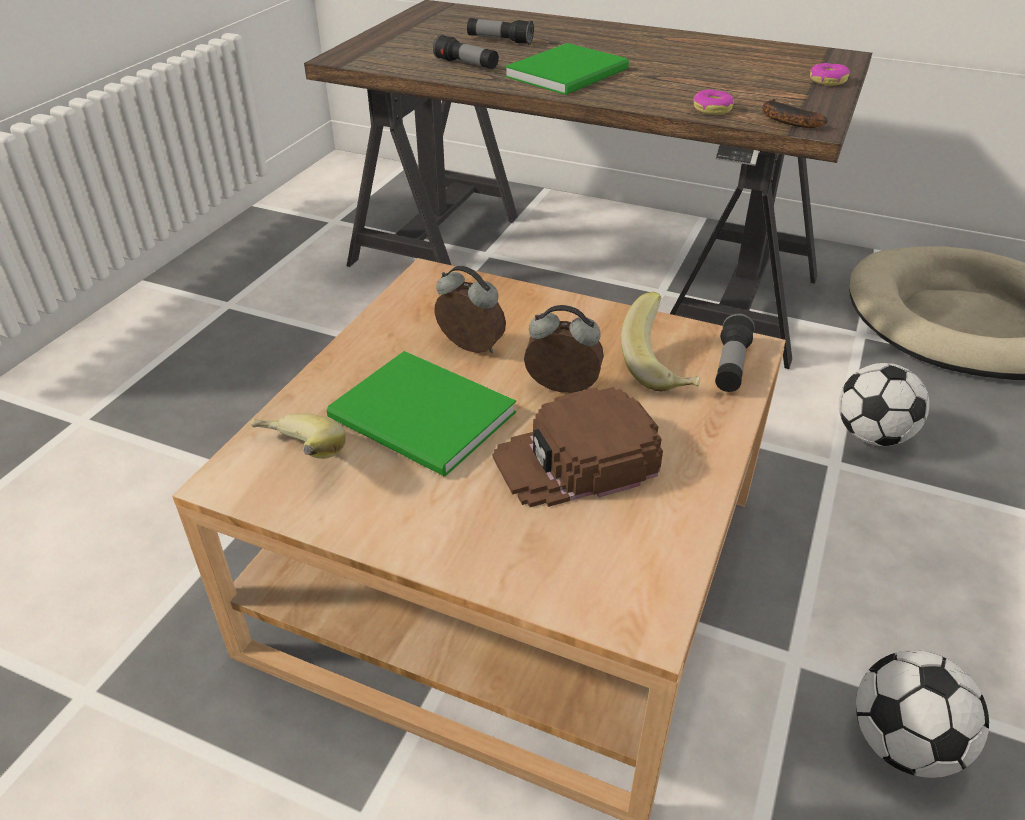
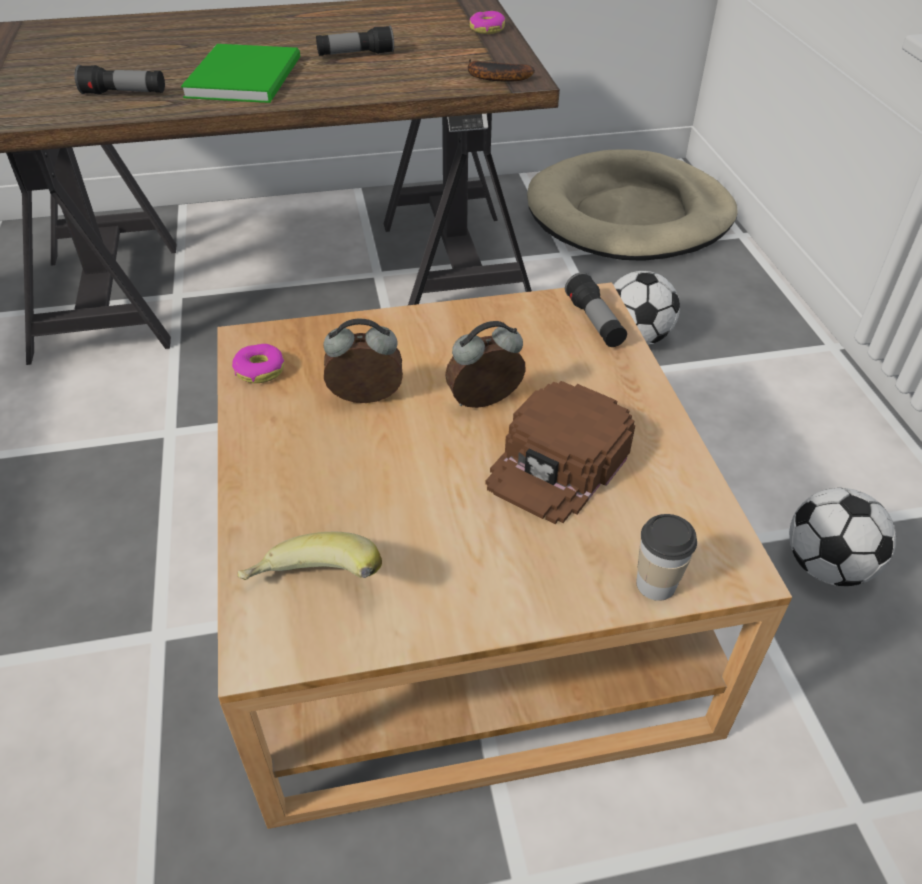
camera: 35 degrees left, 5 degrees up
green book [327,351,516,477] -> none
flashlight [467,18,534,45] -> flashlight moved to [316,25,394,56]
banana [621,292,700,391] -> none
donut [693,89,734,115] -> donut moved to [232,344,284,383]
none -> cup [636,514,697,601]

